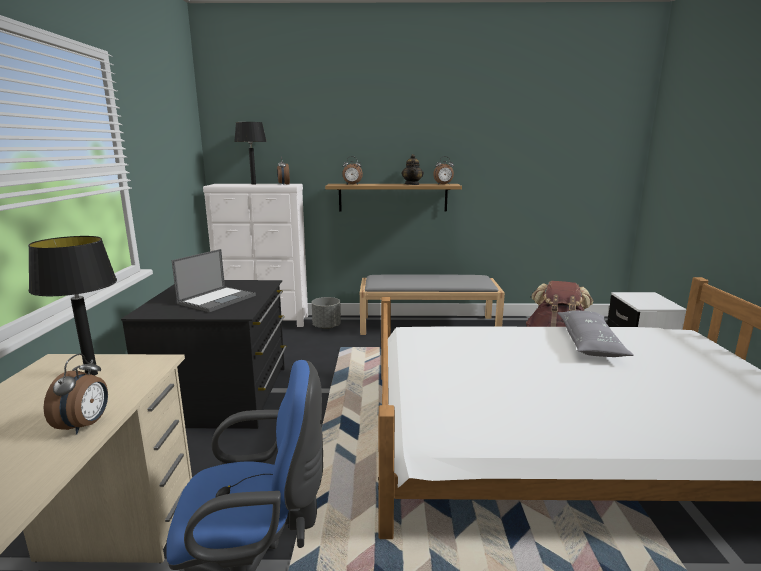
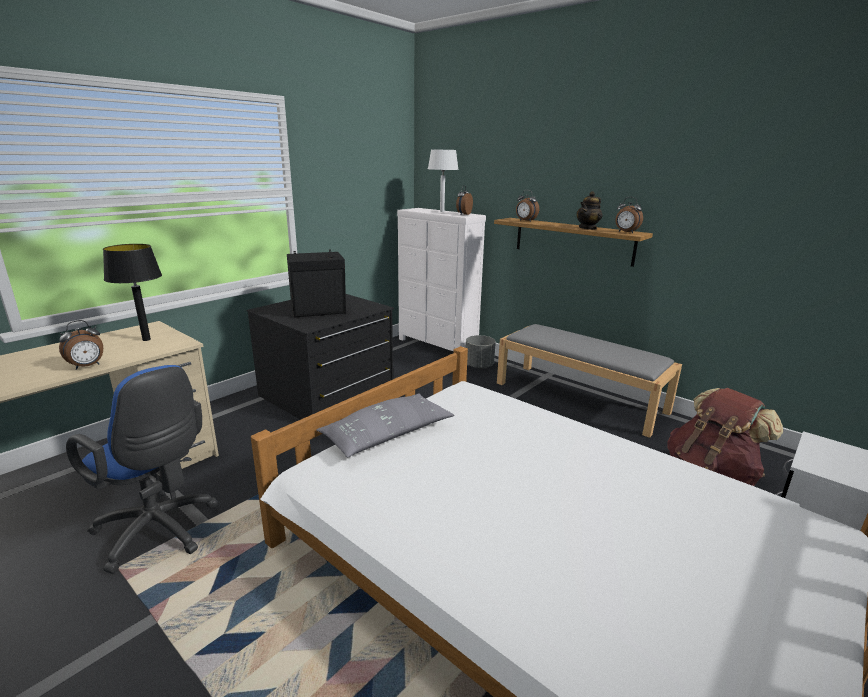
camera: 40 degrees right, 5 degrees up
laptop [172,249,256,312] -> black speaker [287,250,346,318]
black table lamp [234,122,267,185] -> white table lamp [428,149,459,212]
grey pillow [558,310,634,357] -> grey pillow moved to [316,393,454,458]

